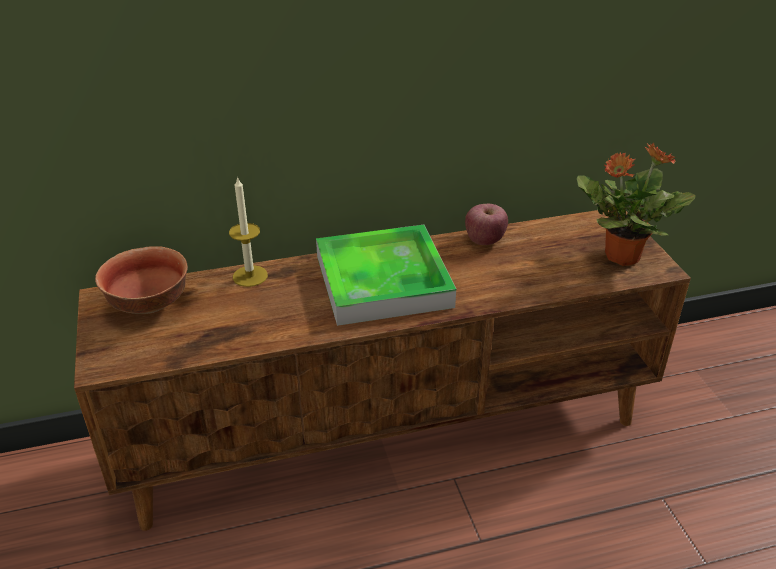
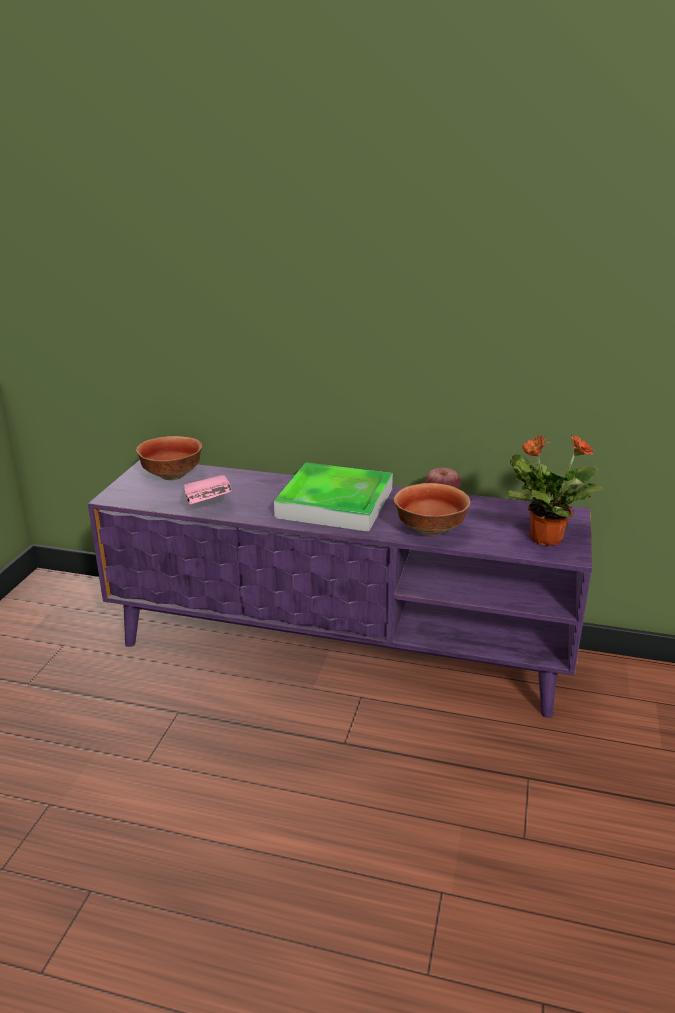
camera: 30 degrees right, 10 degrees down
brown tv stand [74,210,691,531] -> purple tv stand [88,460,592,718]
candle [229,176,268,287] -> none
none -> pink book [184,475,232,505]
none -> bowl [394,483,471,536]

